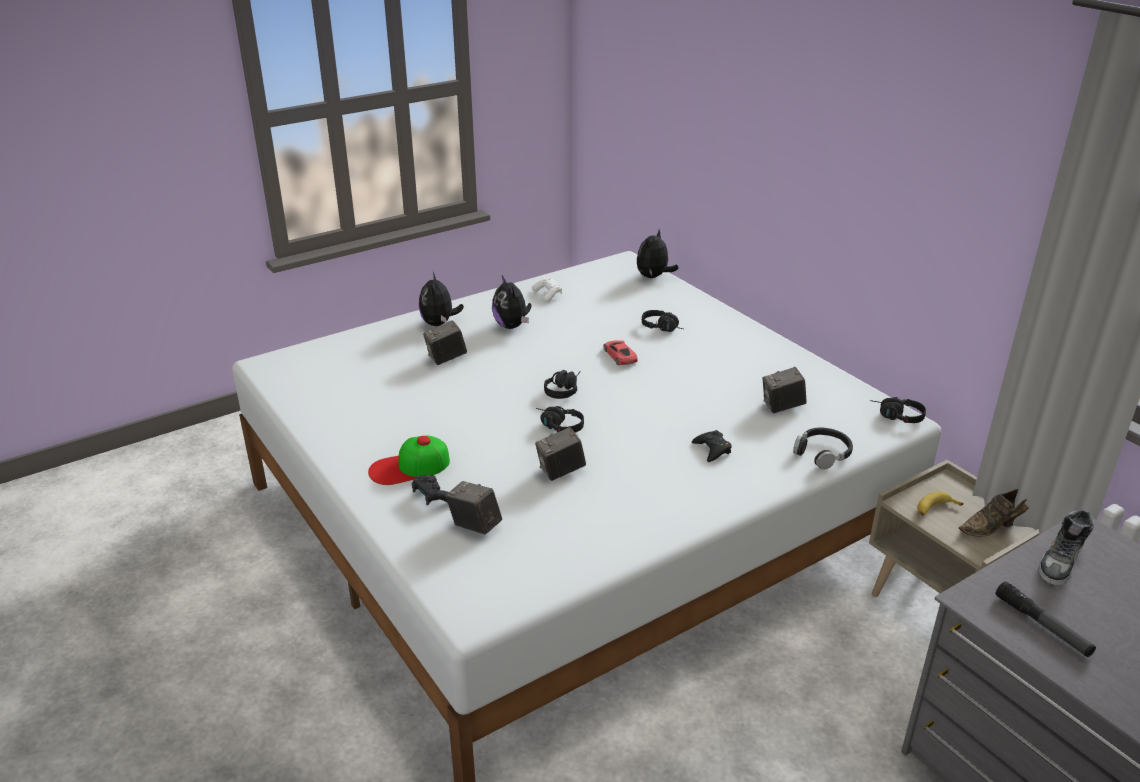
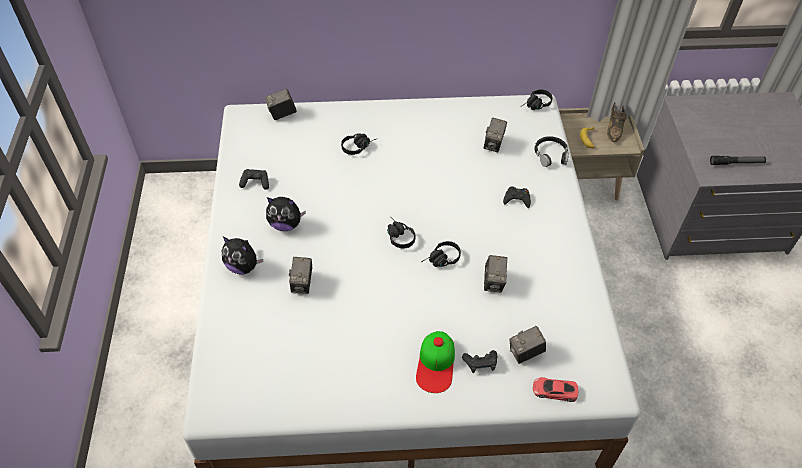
camera: 60 degrees left, 20 degrees up
white game controller [532,277,562,302] -> black game controller [239,169,269,190]
red toy car [603,340,638,365] -> red toy car moved to [533,377,579,402]
plush toy [637,230,679,278] -> camera [265,89,297,120]
shoe [1038,510,1094,586] -> none

